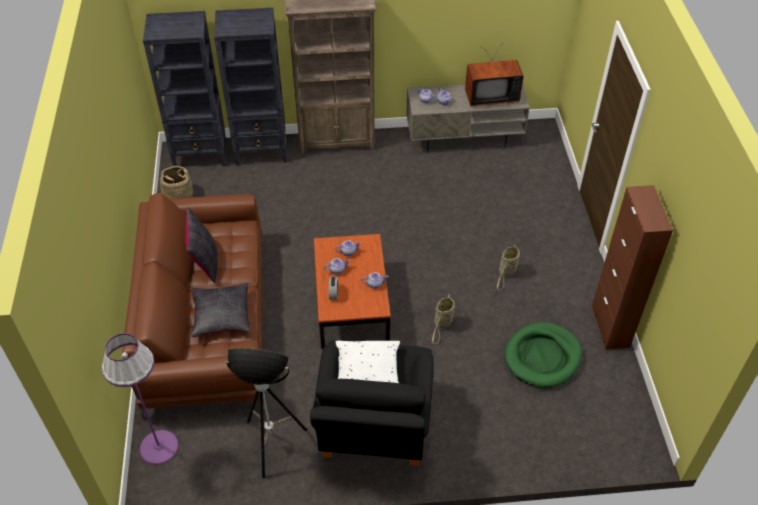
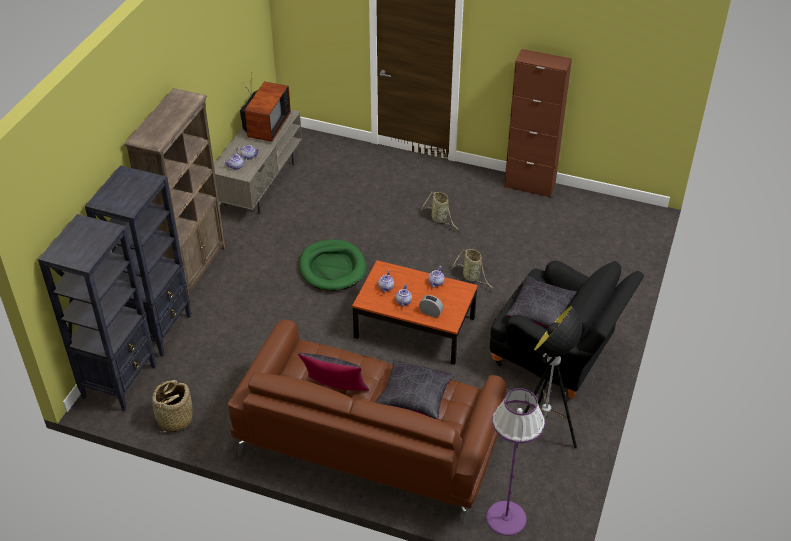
camera: 65 degrees left, 5 degrees down
white pillow [336,341,400,383] -> black pillow [506,276,577,327]
green dog bed [504,322,582,388] -> green dog bed moved to [299,239,367,291]

